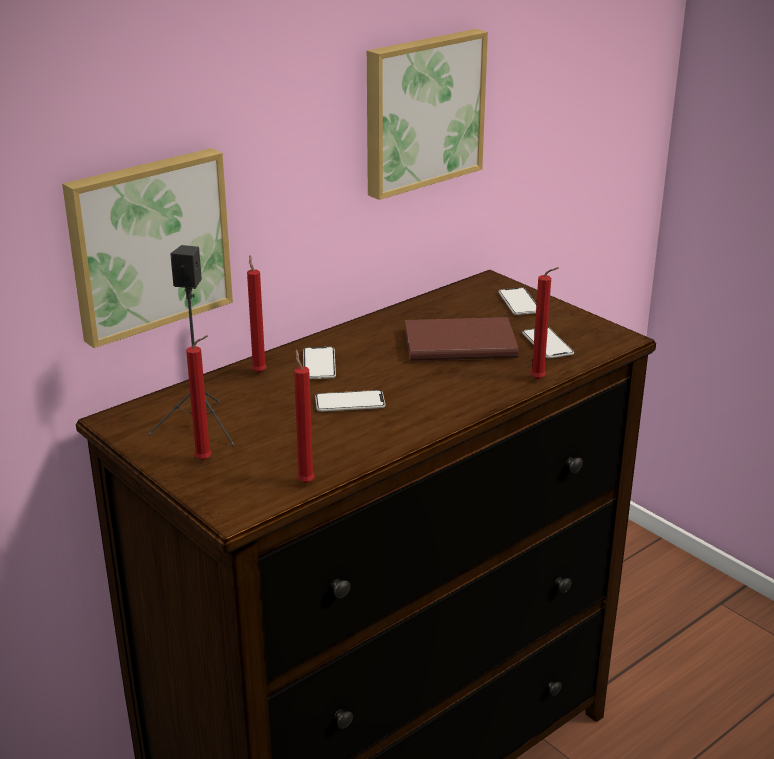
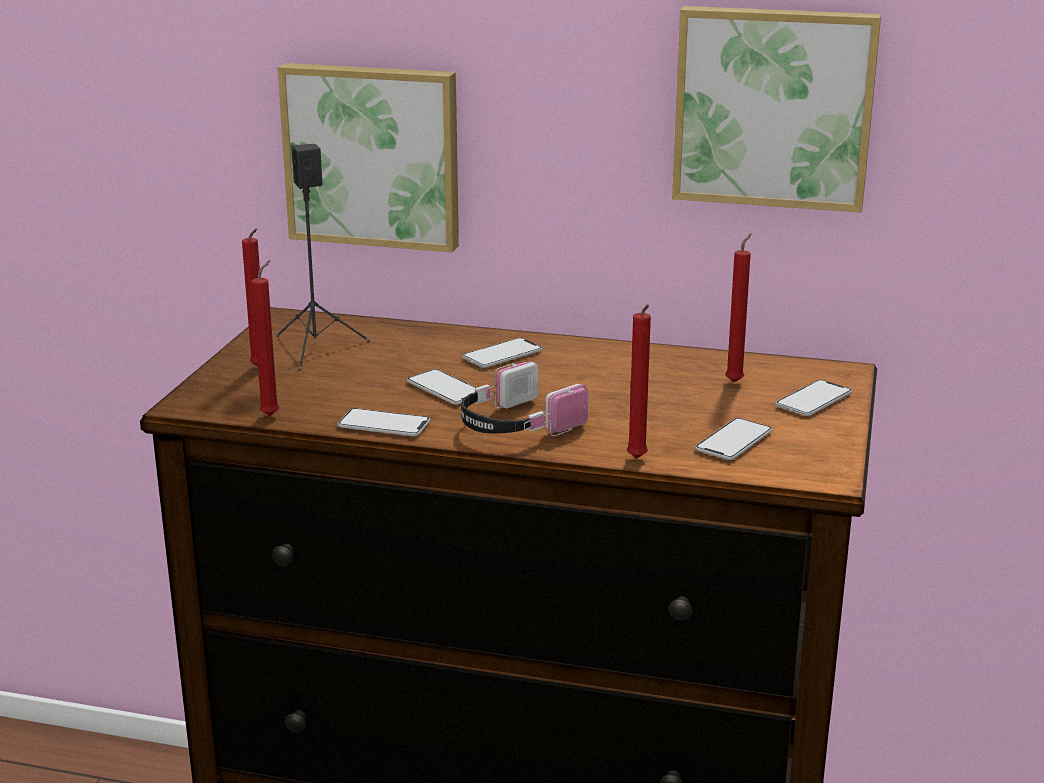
camera: 55 degrees right, 5 degrees down
red candle [247,255,267,373] -> red candle moved to [725,233,752,382]
brown book [405,317,518,361] -> none
none -> phone [338,408,430,436]
none -> headphones [461,361,589,436]

